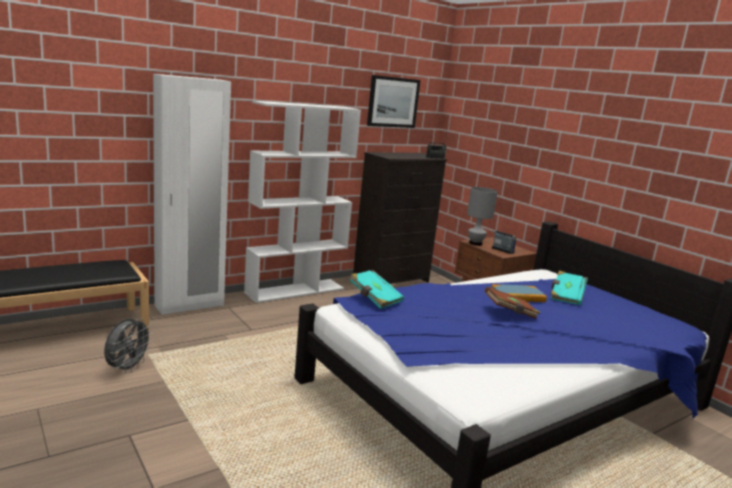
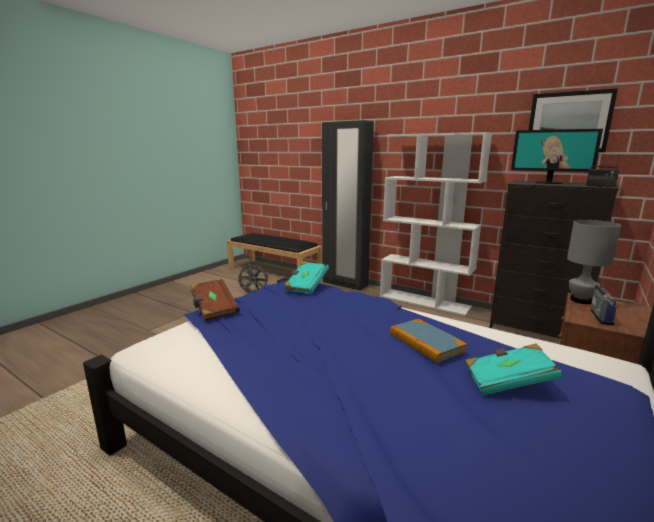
camera: 70 degrees right, 0 degrees up
white wardrobe [153,74,231,315] -> black wardrobe [322,120,374,291]
brown book [485,287,540,319] -> brown book moved to [190,279,240,321]
none -> monitor [511,129,603,184]

